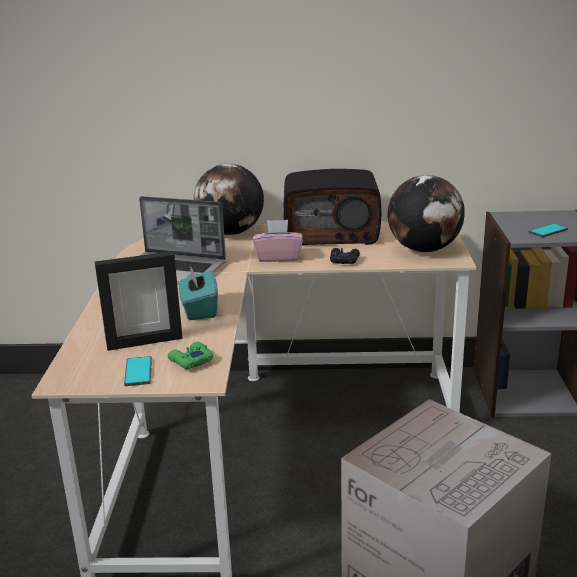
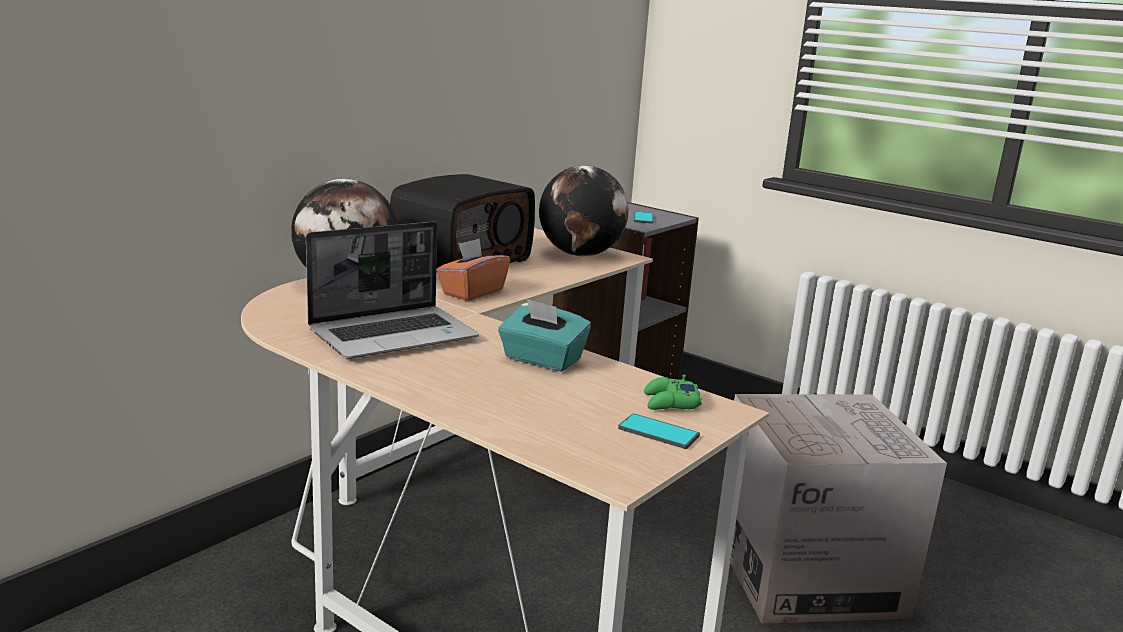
camera: 55 degrees left, 5 degrees down
picture frame [95,251,183,351] -> none
pink tissue box [253,220,303,262] -> orange tissue box [436,238,510,301]
black game controller [330,248,360,264] -> none

